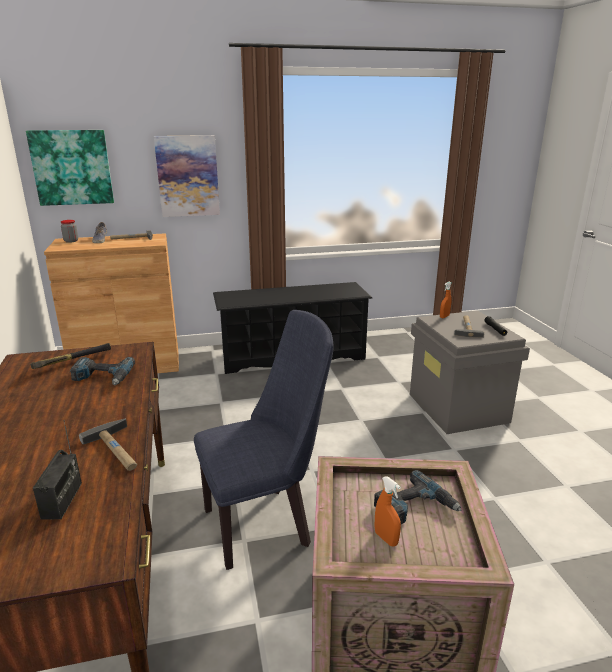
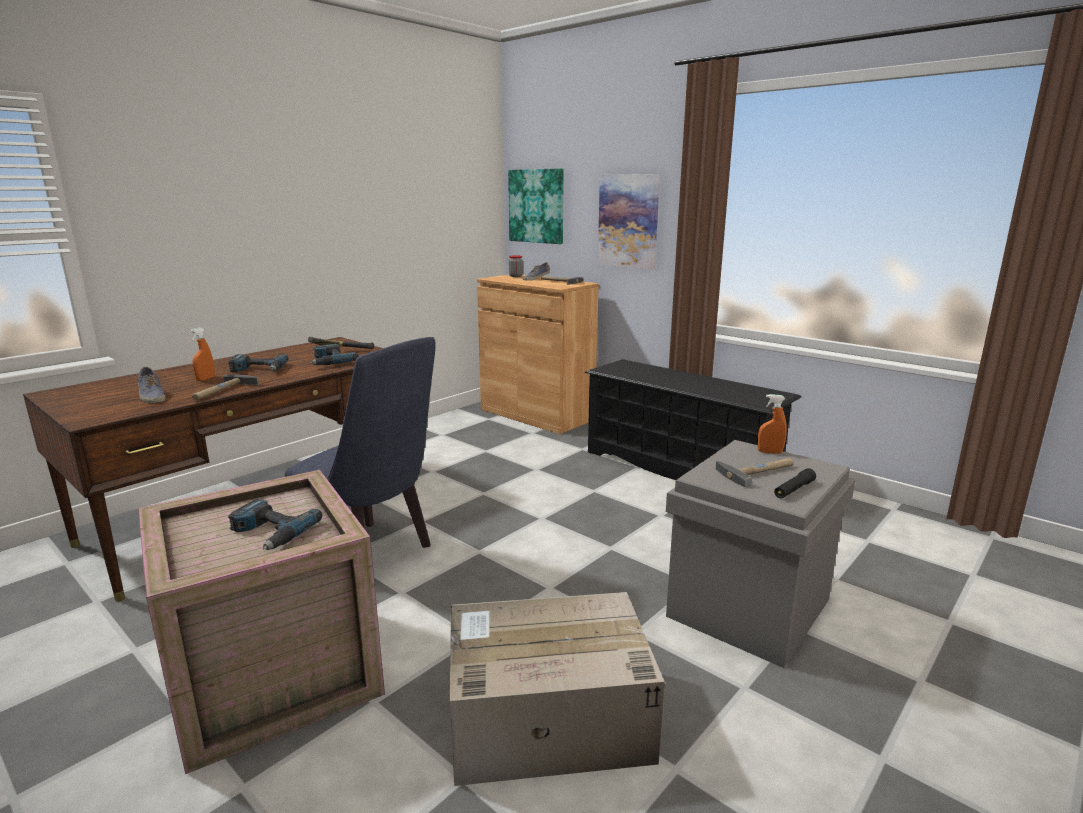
camera: 55 degrees right, 5 degrees down
radio [33,420,82,520] -> shoe [138,367,165,403]
orange spray bottle [375,476,401,546] -> orange spray bottle moved to [190,328,215,381]
none -> power drill [228,354,289,372]
none -> cardboard box [450,592,665,786]

